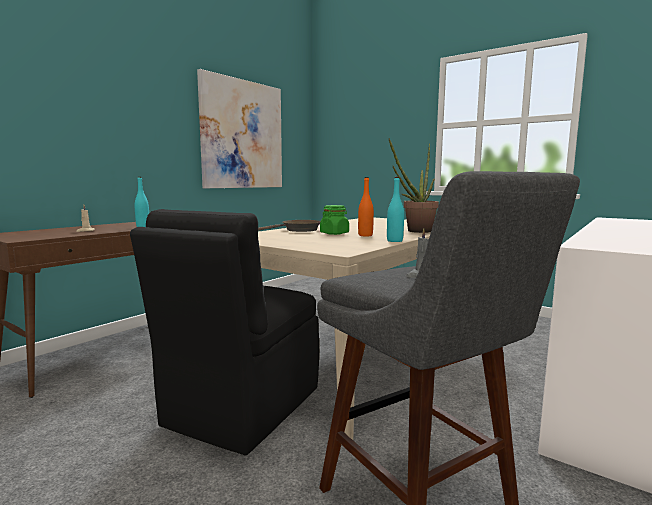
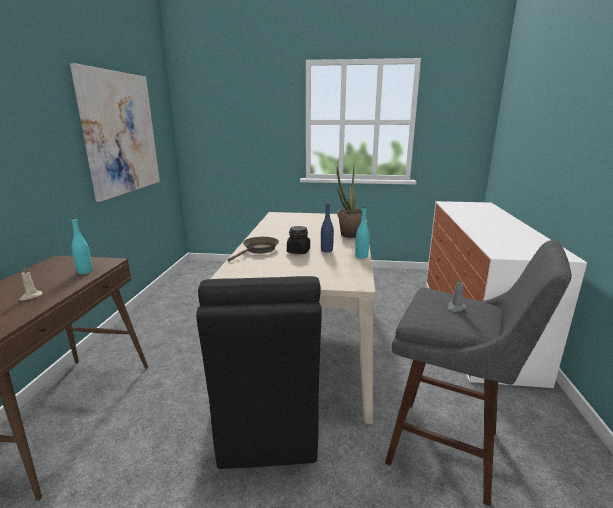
camera: 30 degrees left, 10 degrees up
green jar [320,205,349,235] -> black jar [287,226,310,254]
orange bottle [358,177,374,236] -> blue bottle [321,203,334,253]

